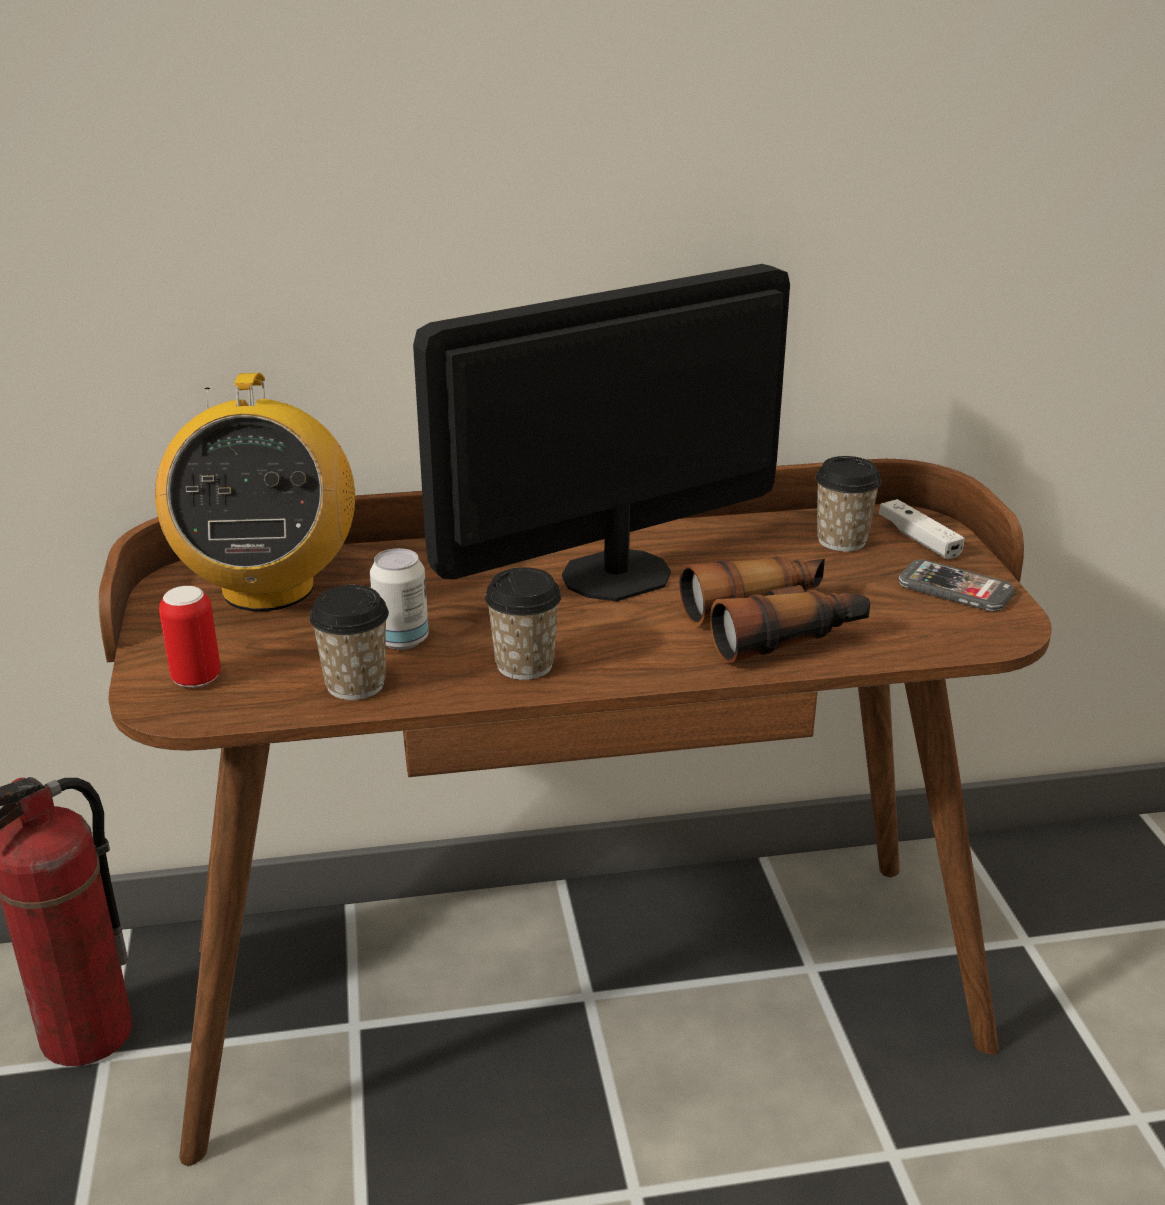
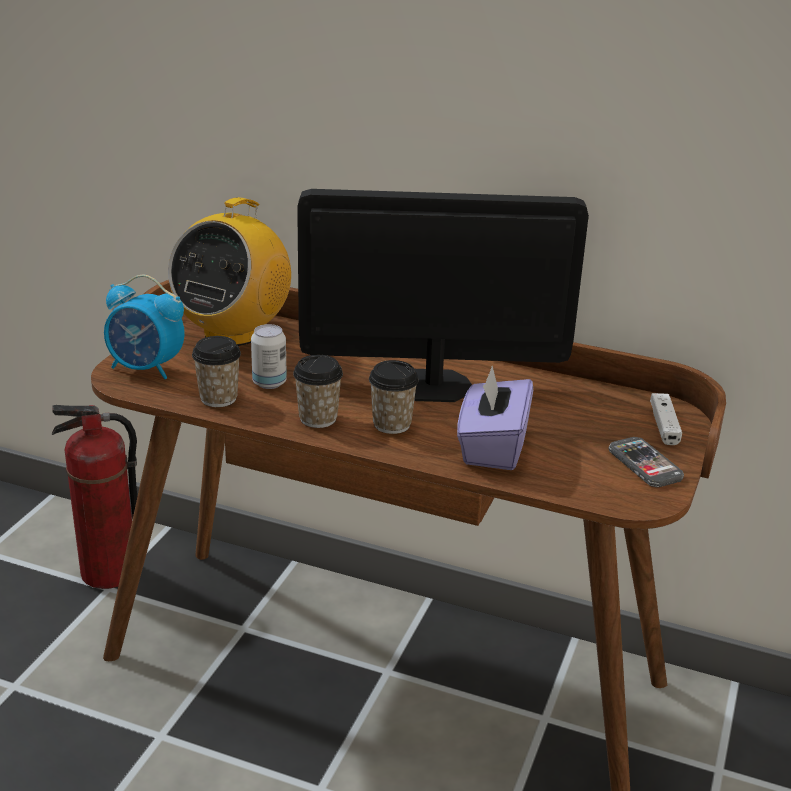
camera: 30 degrees right, 0 degrees up
can [159,586,221,688] -> alarm clock [104,275,185,379]
binoculars [679,556,870,664] -> purple tissue box [457,366,533,470]
cup [816,456,881,552] -> cup moved to [369,360,419,434]

